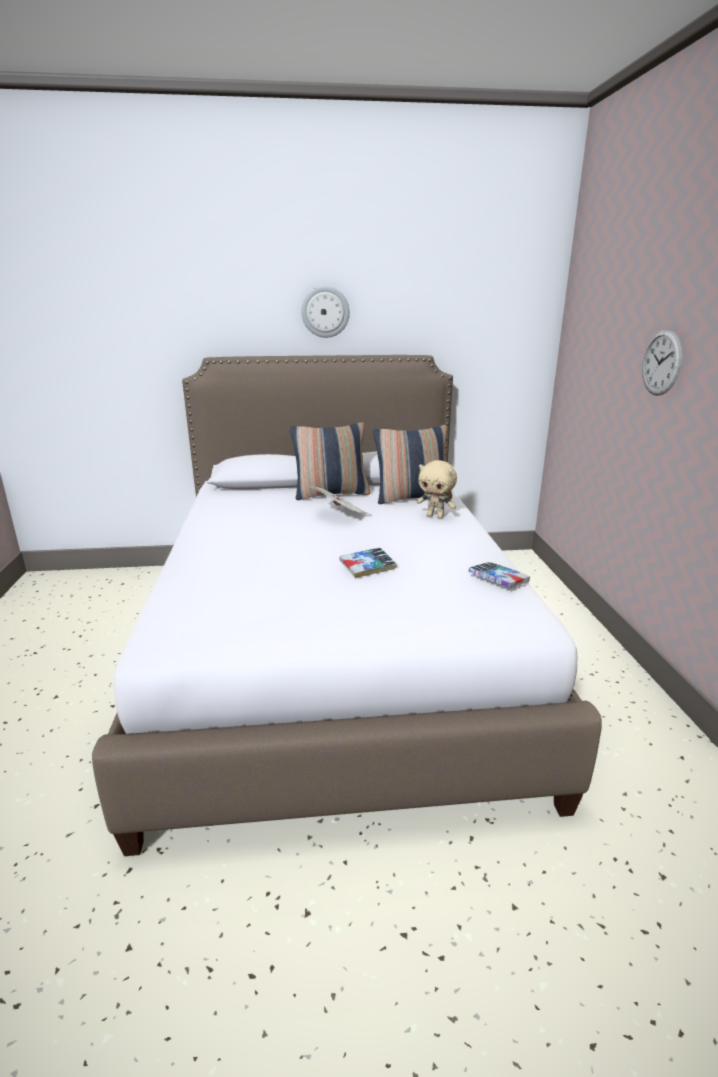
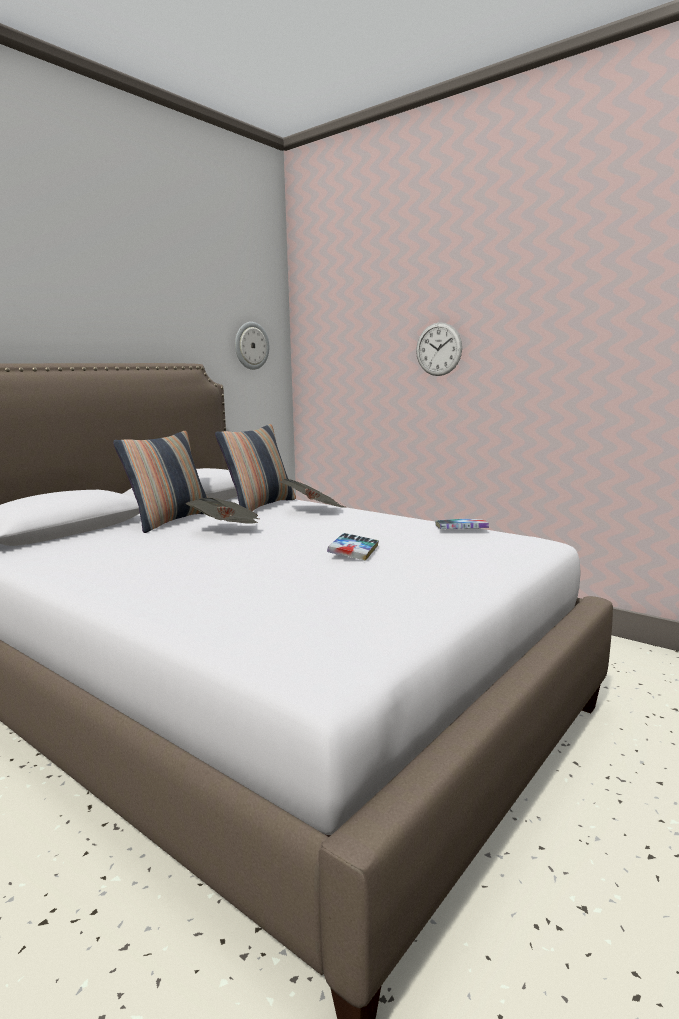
camera: 45 degrees left, 10 degrees down
wall clock [301,286,350,338] -> wall clock moved to [235,322,269,370]
beige plush toy [417,460,457,519] -> newspaper [280,479,345,507]

